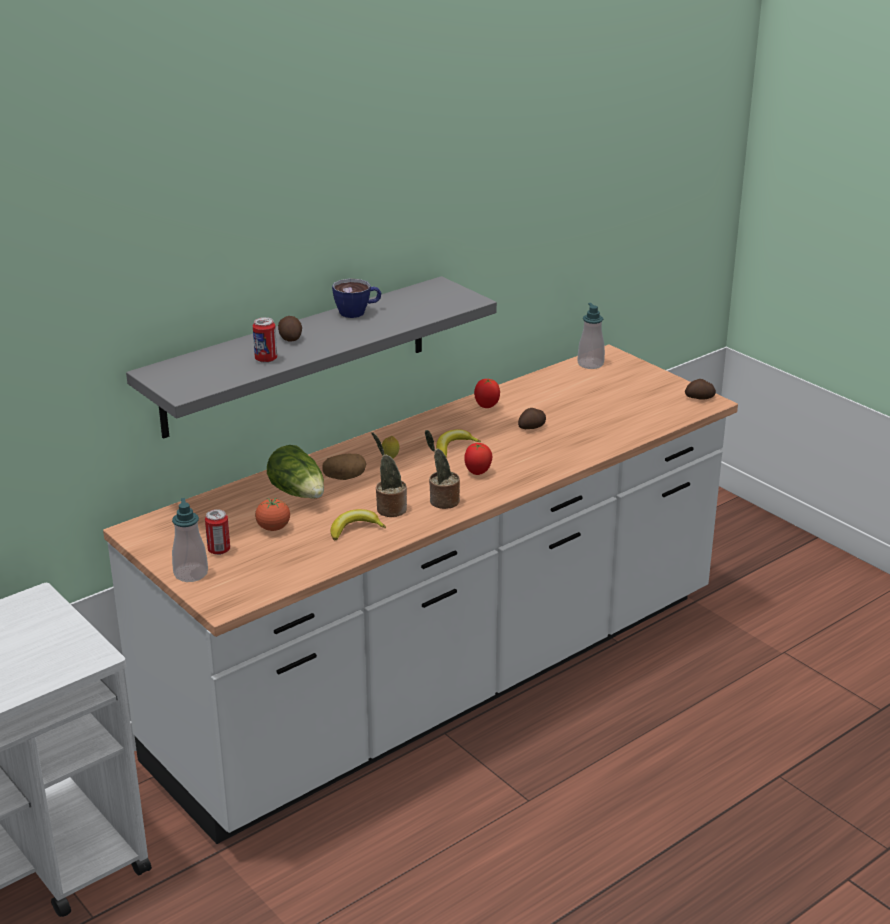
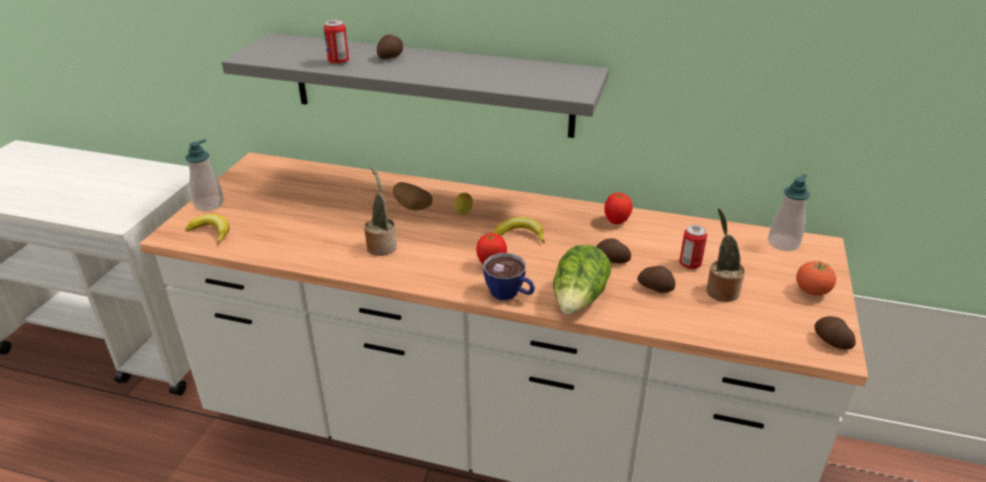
camera: 55 degrees right, 5 degrees up
can [205,509,230,555] -> can moved to [679,225,707,269]
tomato [255,498,290,531] -> tomato moved to [796,260,836,296]
lettuce [267,445,324,499] -> lettuce moved to [553,245,612,314]
banana [330,509,386,540] -> banana moved to [186,214,230,244]
cup [332,278,381,318] -> cup moved to [483,253,535,300]
potted plant [425,430,460,509] -> potted plant moved to [707,208,745,302]
none -> potato [637,266,675,293]

